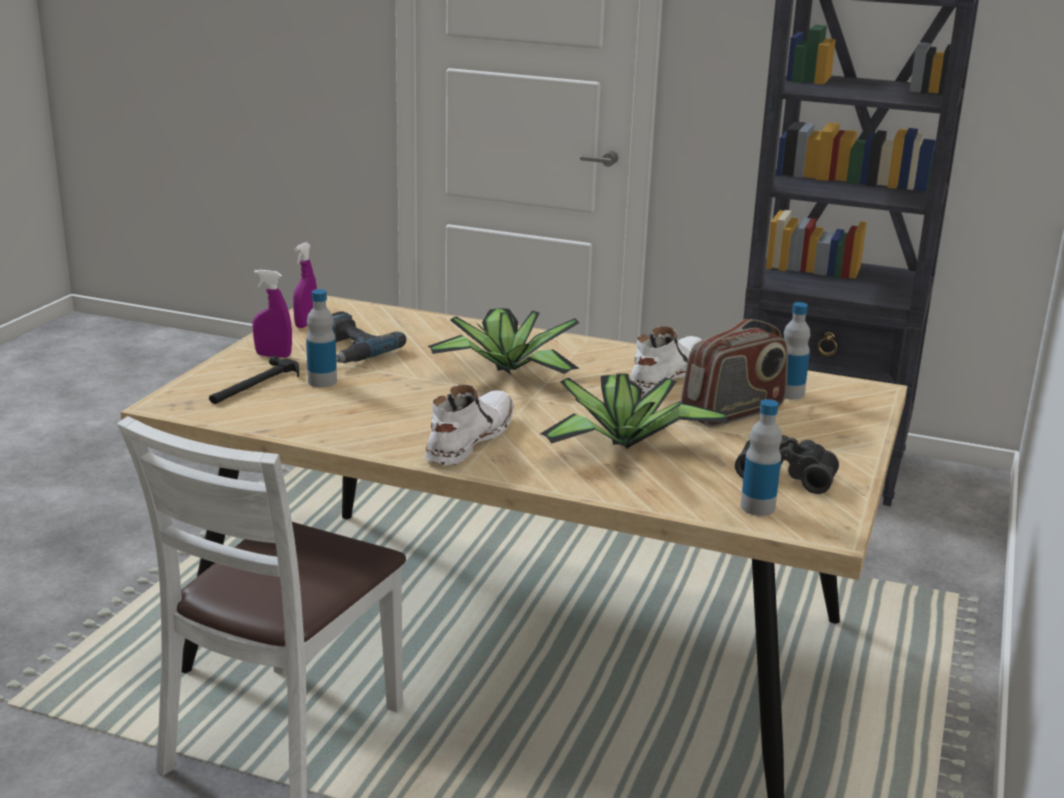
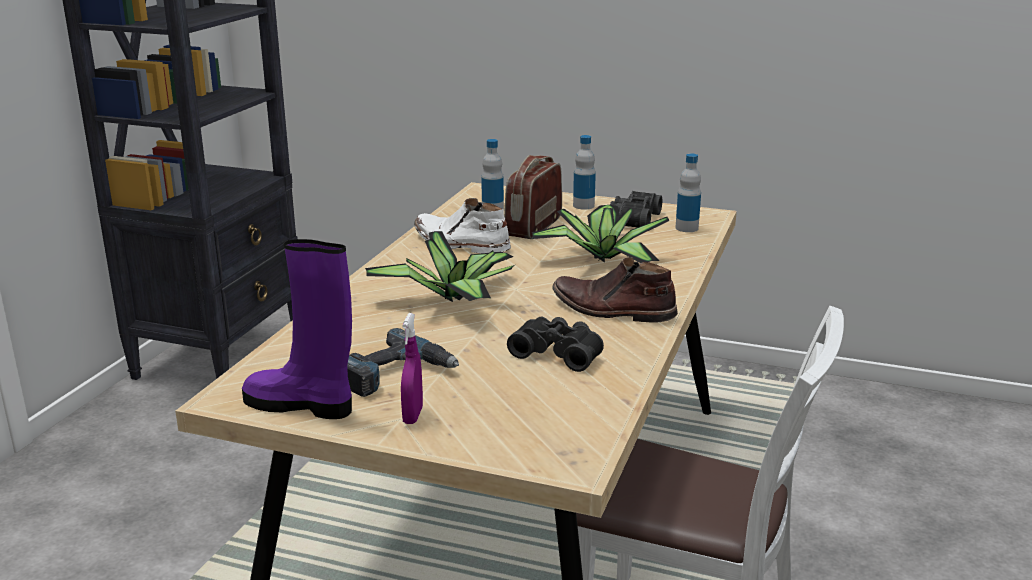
camera: 90 degrees left, 0 degrees up
hammer [209,356,299,404] -> none
purple spray bottle [293,242,317,328] -> purple boot [242,239,352,419]
bottle [306,289,337,387] -> bottle moved to [573,135,596,210]
white boot [425,385,513,466] -> brown boot [552,257,678,323]
radio [681,319,788,427] -> radio turned 120 degrees counterclockwise [504,155,562,239]
none -> black binoculars [507,317,604,372]

